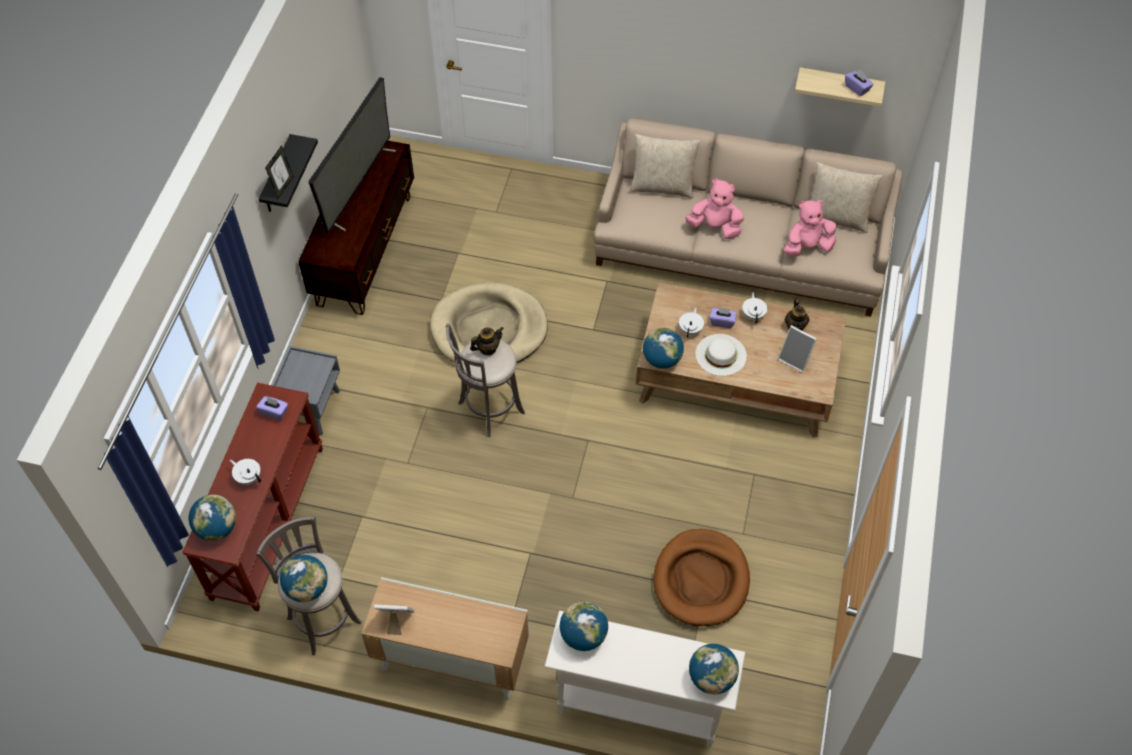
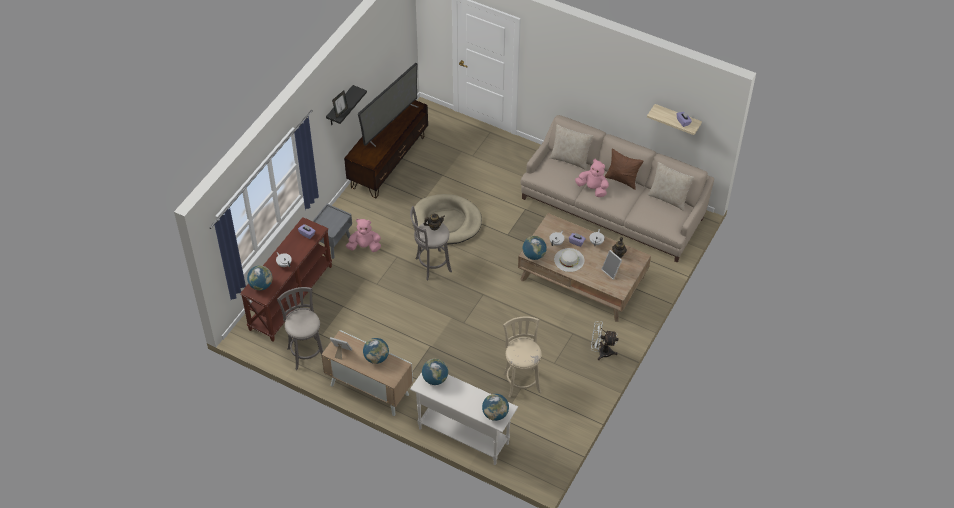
camera: 15 degrees right, 5 degrees down
globe [280,555,328,602] -> globe moved to [363,338,389,364]
brown dog bed [654,529,750,626] -> beige stool [503,316,542,398]
pink plush toy [784,200,837,257] -> pink plush toy moved to [346,219,381,252]
none -> white fan [591,321,619,360]
none -> brown pillow [604,149,643,190]

